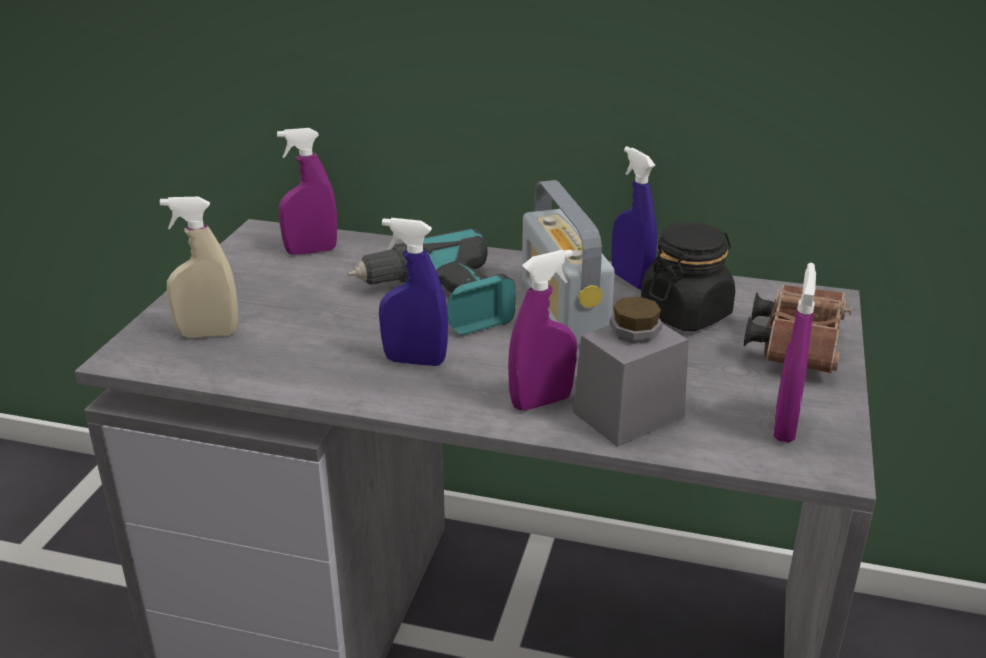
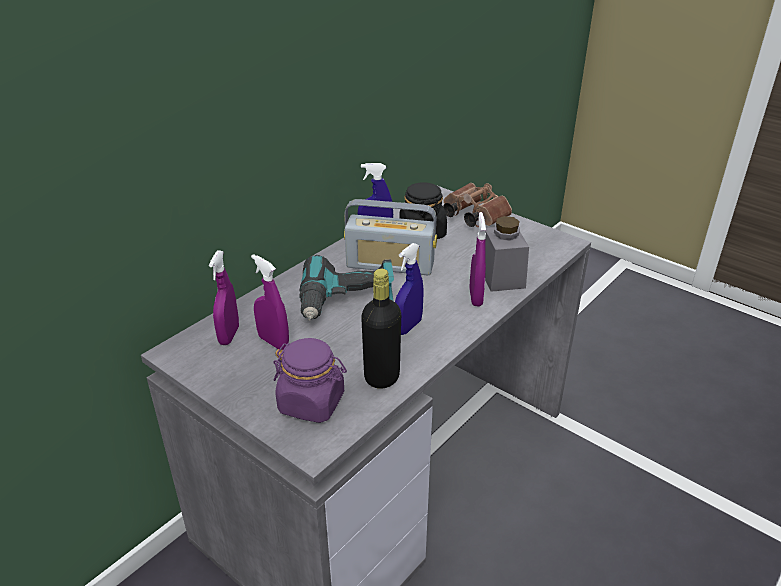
camera: 65 degrees left, 5 degrees up
beige spray bottle [160,197,238,338] -> purple jar [273,338,347,423]
purple spray bottle [773,263,816,443] -> purple spray bottle moved to [251,254,289,350]
none -> black bottle [361,269,401,389]

